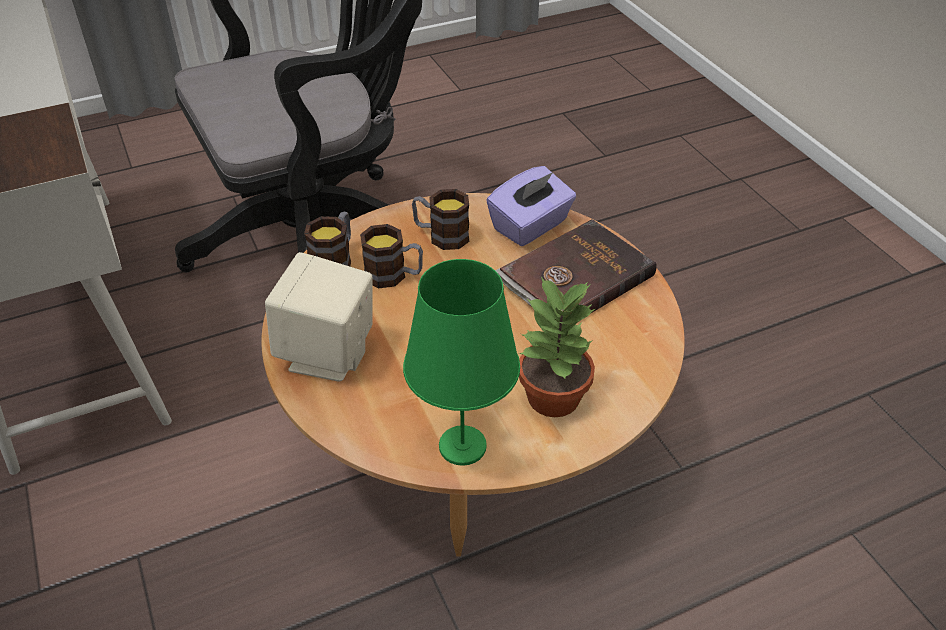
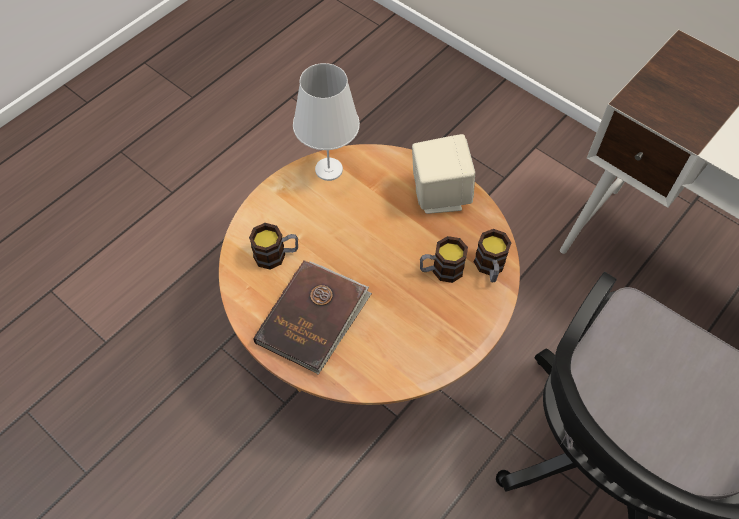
camera: 155 degrees right, 15 degrees up
green table lamp [403,259,520,466] -> white table lamp [293,63,360,181]
mug [412,189,470,250] -> mug moved to [249,223,298,270]
purple tissue box [486,166,576,246] -> none
potted plant [519,277,595,417] -> none

